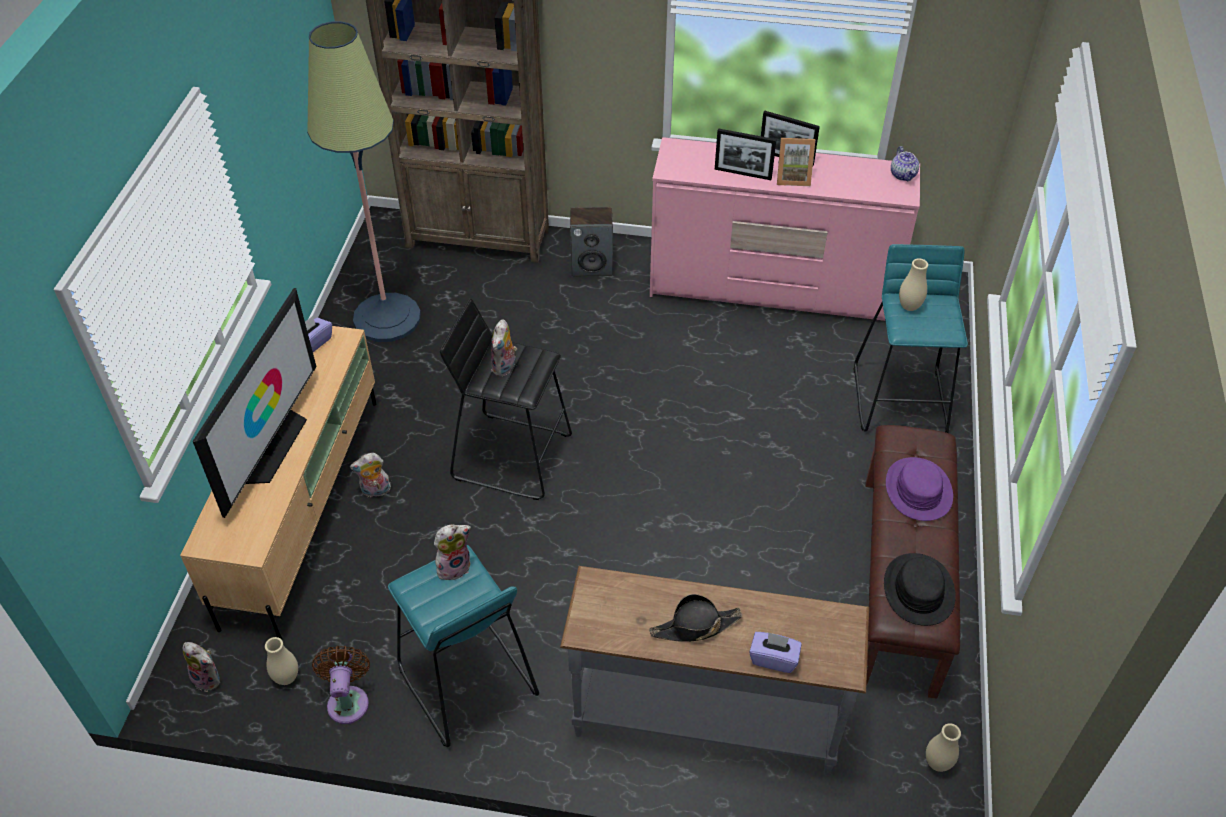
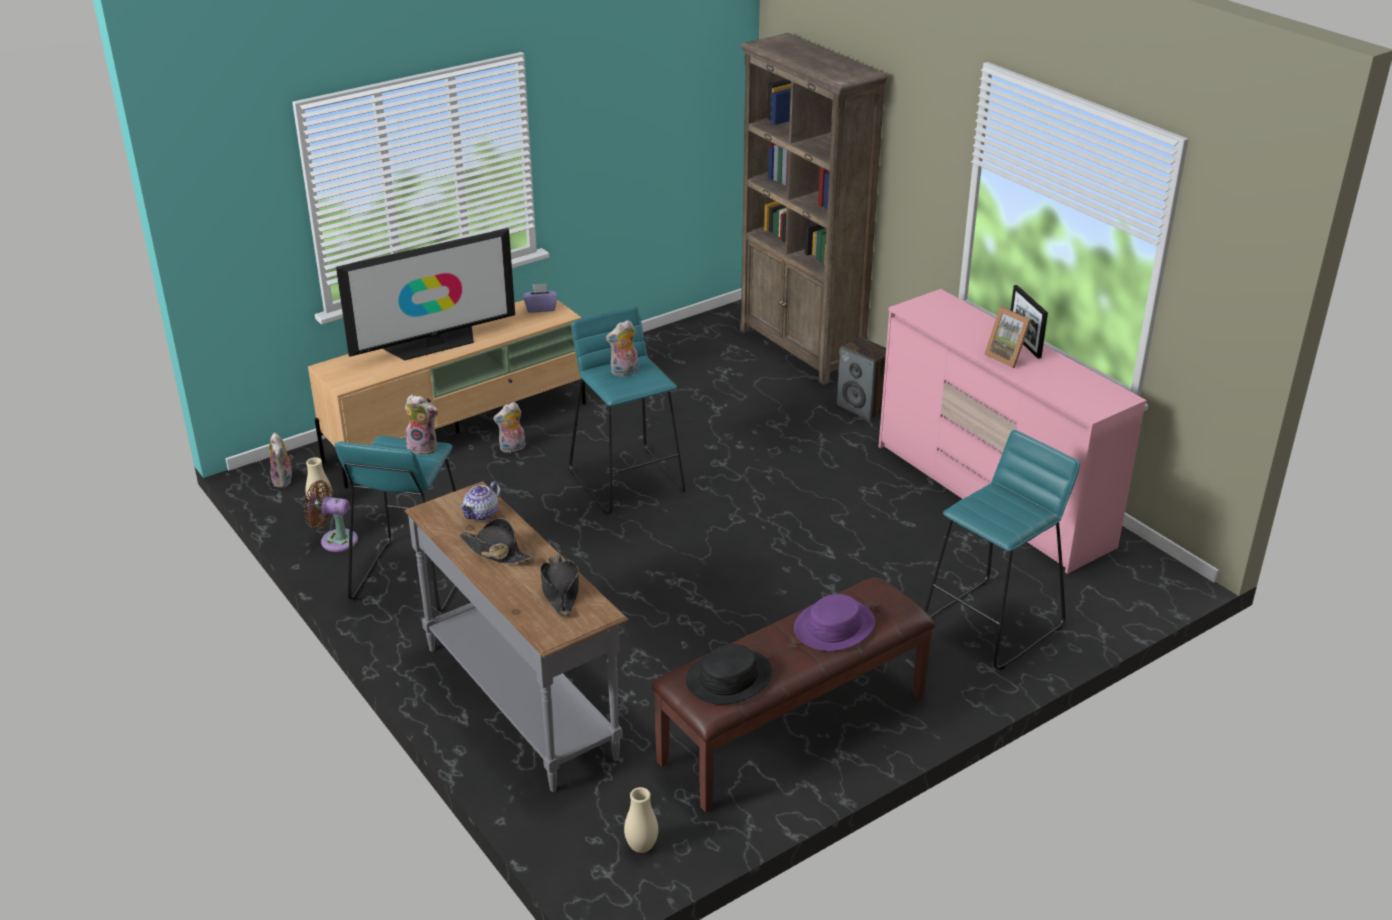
camera: 45 degrees right, 15 degrees down
floor lamp [307,21,421,342] -> none
brown fan [312,646,370,724] -> brown fan turned 120 degrees counterclockwise [304,480,358,552]
plush toy [350,453,391,497] -> plush toy turned 60 degrees counterclockwise [493,402,525,453]
black stool [440,299,572,500] -> turquoise stool [569,306,685,515]
picture frame [715,128,777,180] -> none
purple tissue box [749,632,802,673] -> none
teapot [891,146,919,181] -> teapot moved to [459,481,501,521]
beige vase [899,258,928,311] -> none
none -> black hat [540,555,580,617]

